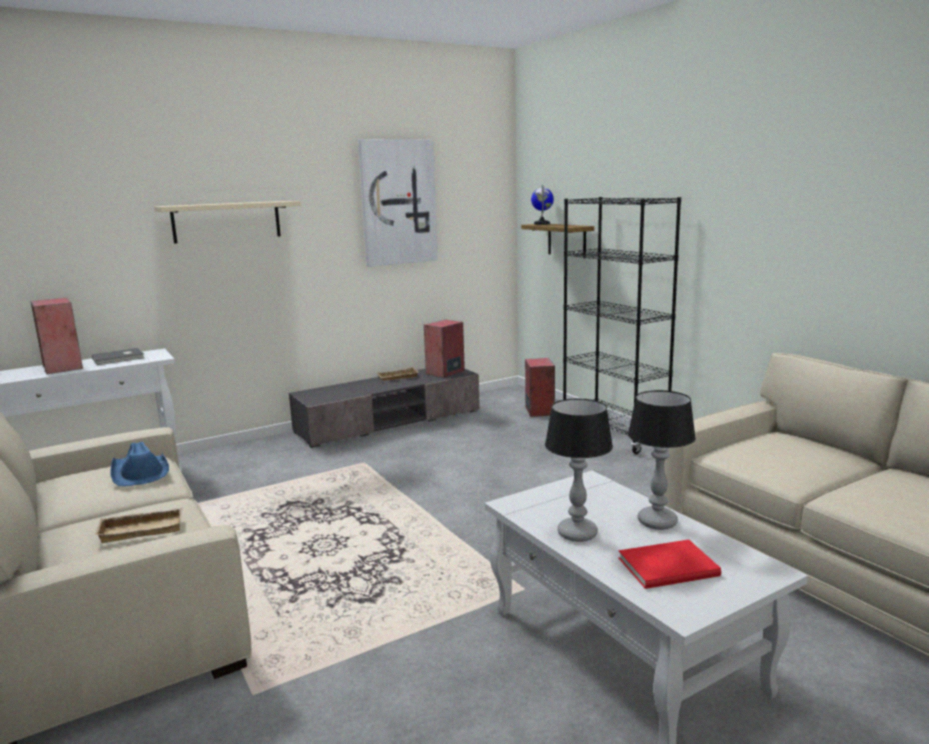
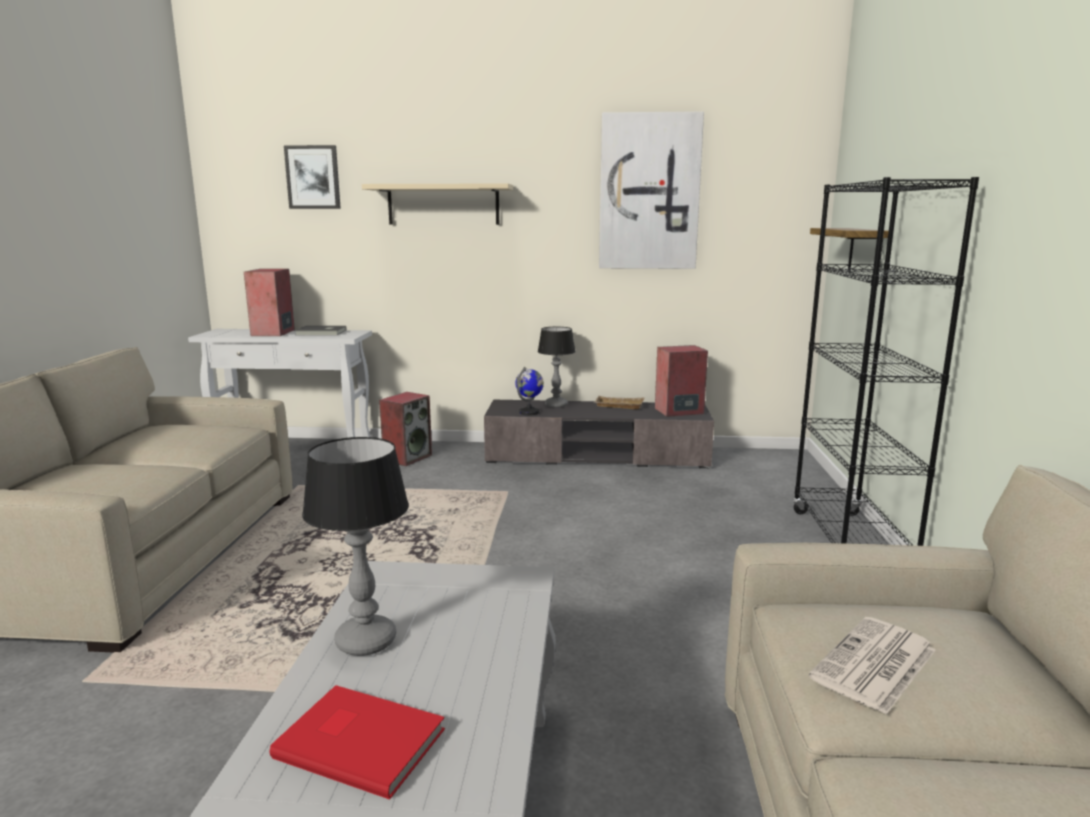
camera: 35 degrees right, 0 degrees up
beige tray [95,507,183,543] -> none
blue hat [110,442,169,486] -> none
speaker [525,358,555,417] -> speaker moved to [379,392,432,466]
globe [531,185,554,225] -> globe moved to [516,367,544,415]
table lamp [628,390,696,530] -> table lamp moved to [538,327,576,408]
none -> picture [284,145,341,209]
none -> newspaper [809,617,936,714]

